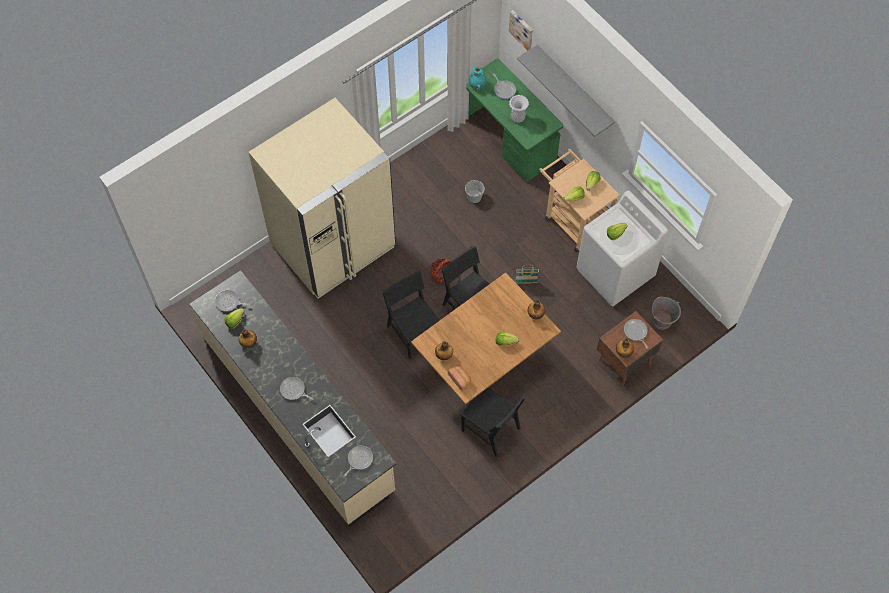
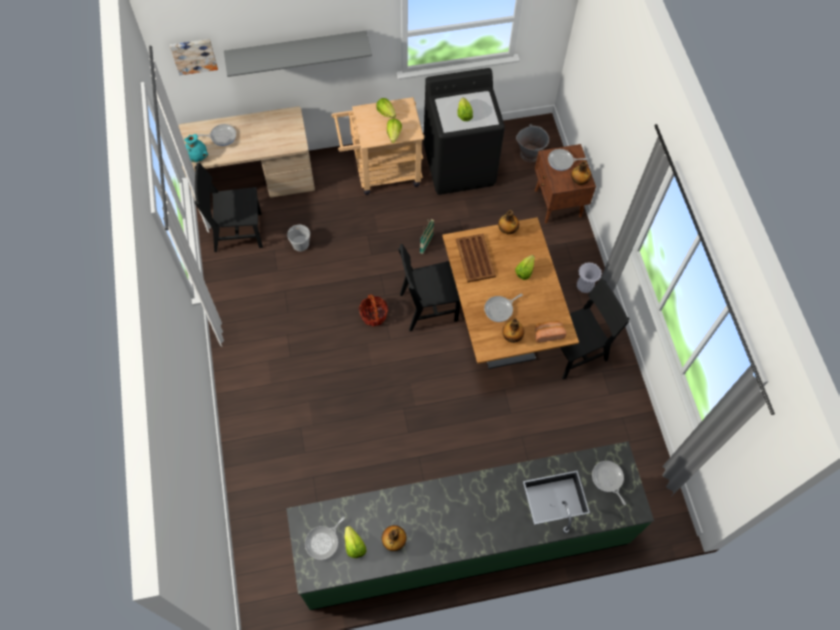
camera: 65 degrees left, 0 degrees up
beige counter [190,270,397,527] -> green counter [286,441,654,610]
beige fridge [249,98,396,299] -> none
frying pan [280,377,313,400] -> frying pan moved to [484,293,523,322]
black chair [383,271,440,359] -> black chair moved to [195,162,263,252]
green desk [466,59,563,182] -> beige desk [178,106,315,213]
white vase [509,95,529,123] -> white vase moved to [577,262,602,293]
white washing machine [577,190,668,307] -> black washing machine [423,68,505,195]
none -> brown tray [456,234,496,282]

